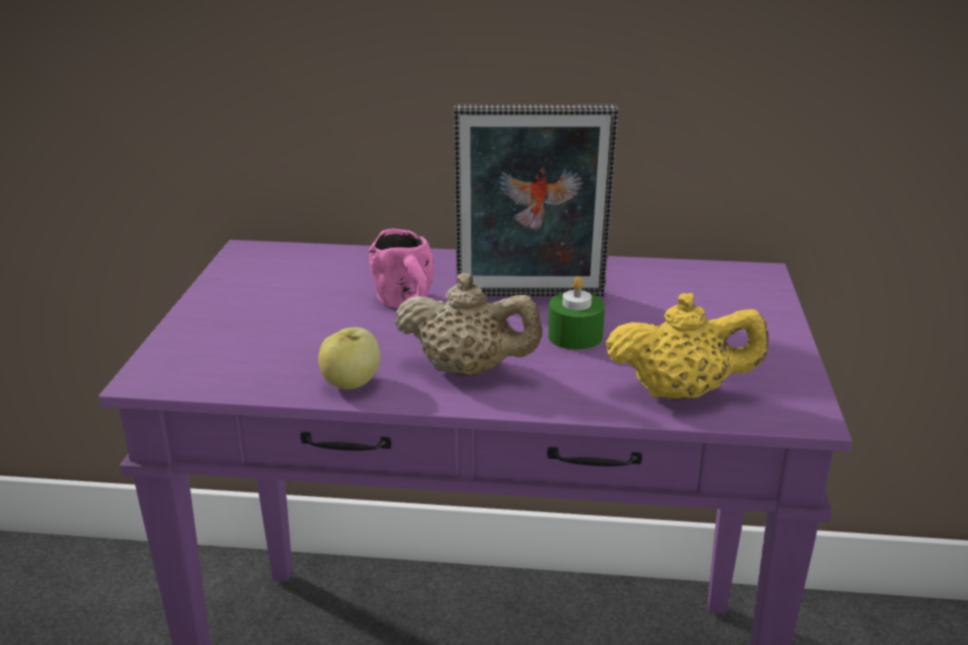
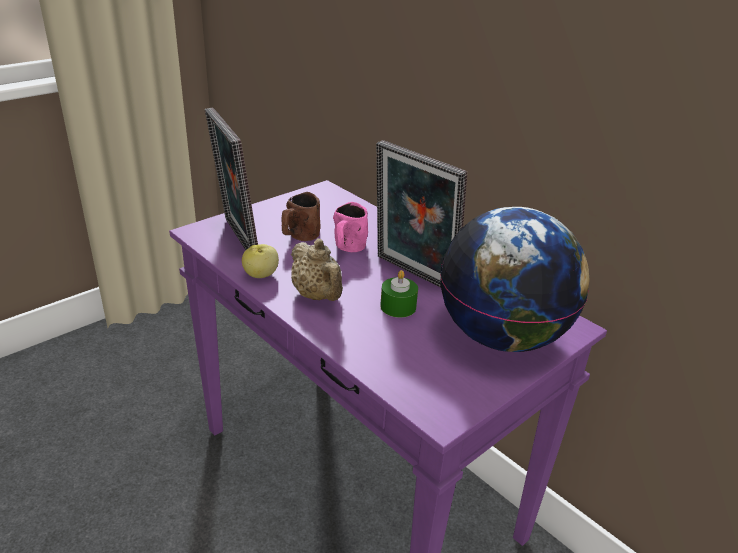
camera: 40 degrees right, 5 degrees up
yellow teapot [606,293,769,400] -> none
none -> picture frame [205,107,258,250]
none -> brown mug [282,192,320,241]
none -> globe [440,207,590,352]

